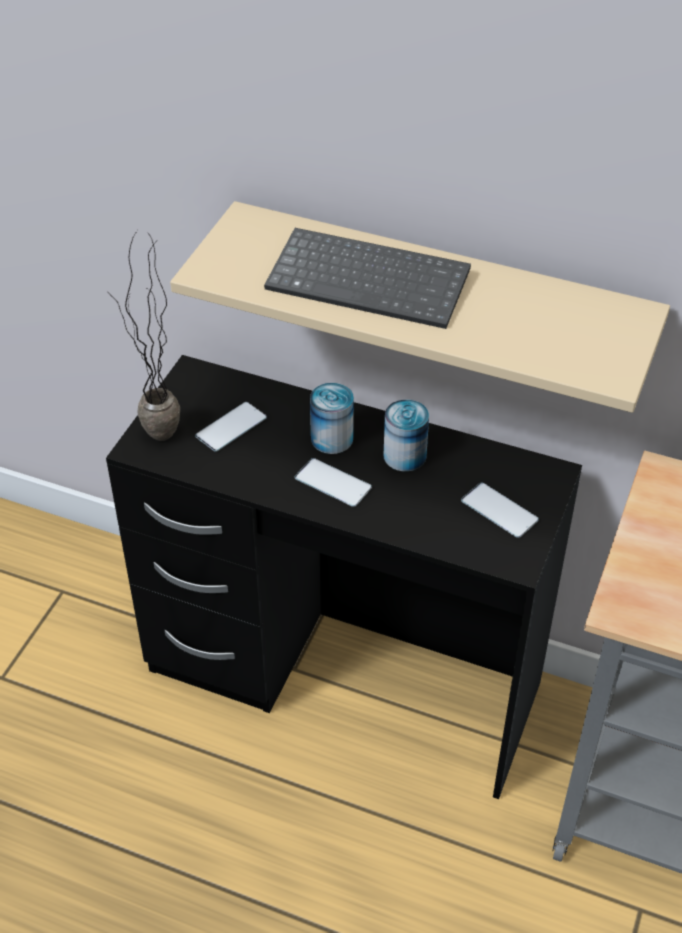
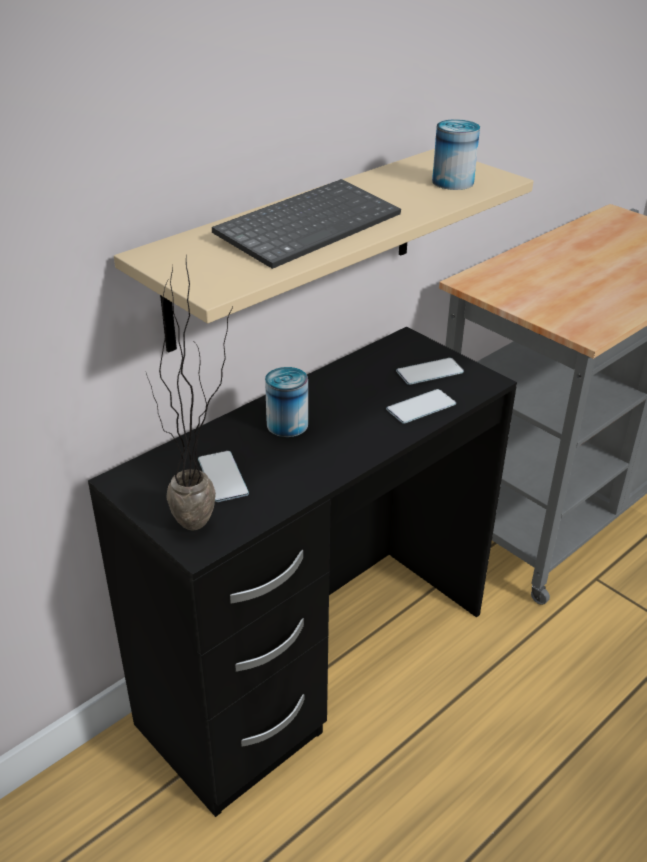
camera: 65 degrees left, 10 degrees down
phone [295,458,372,507] -> phone moved to [386,389,456,424]
can [384,400,429,471] -> can moved to [432,119,480,190]

